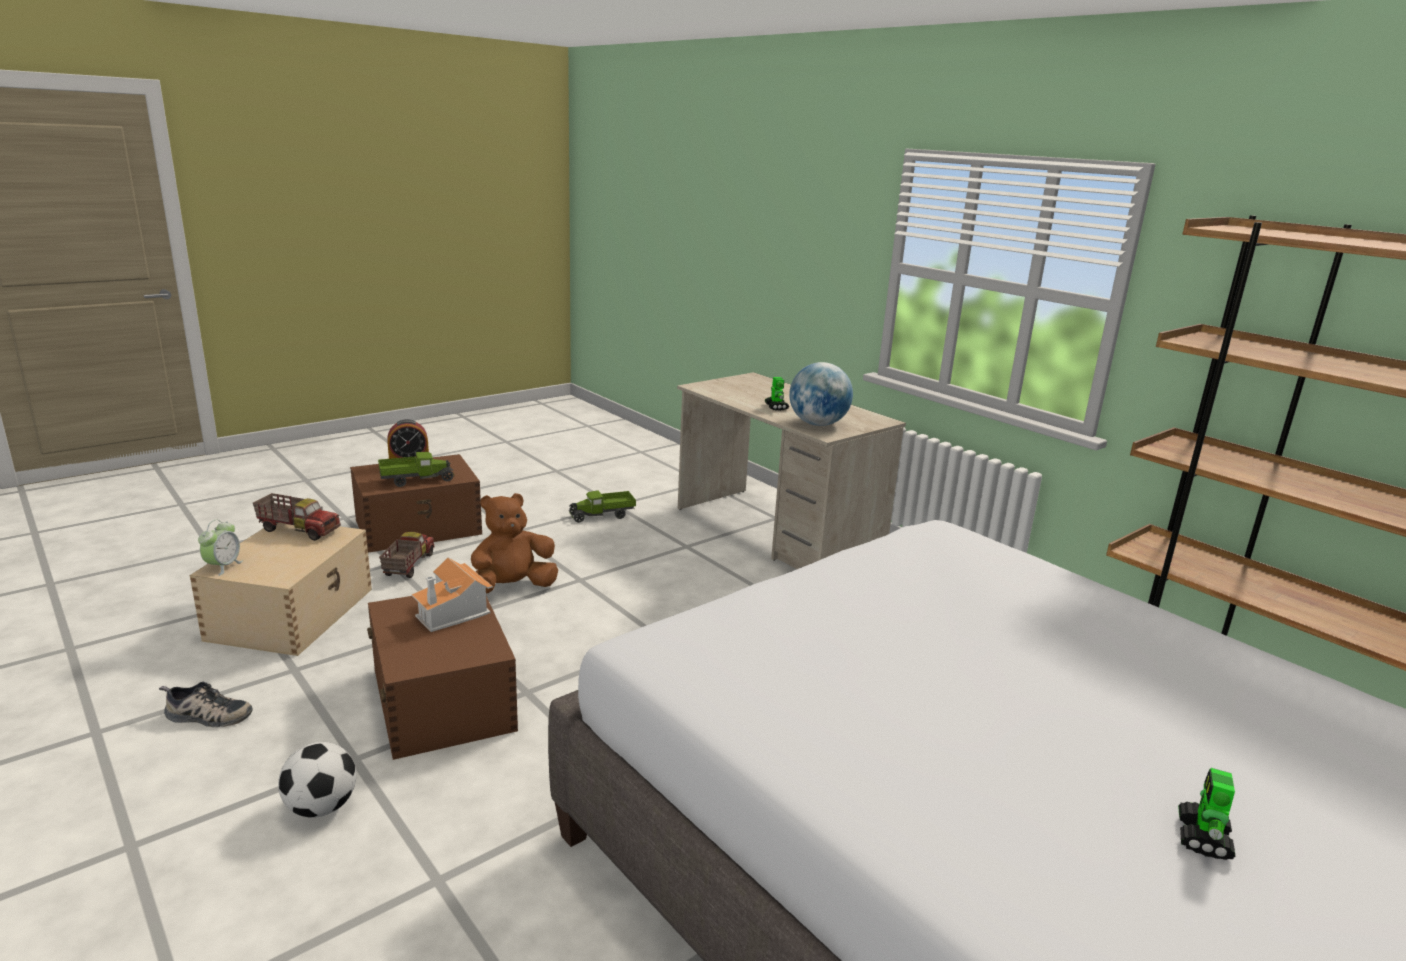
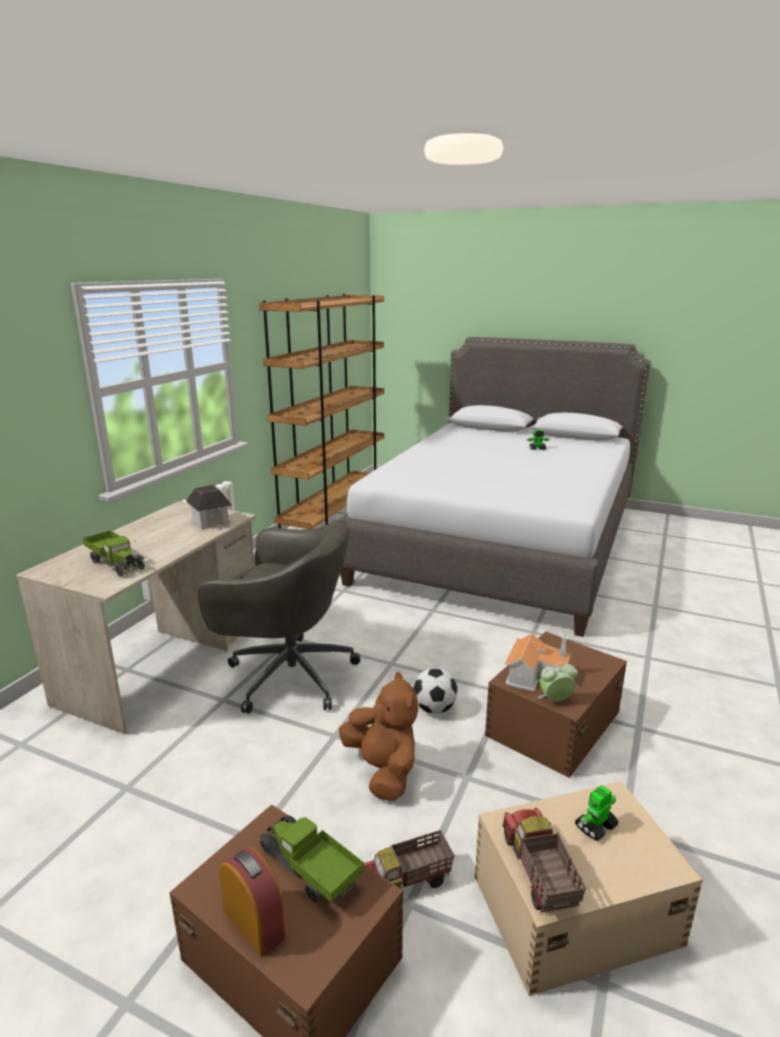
camera: 115 degrees left, 0 degrees up
shoe [159,681,253,727] -> none
alarm clock [198,520,243,576] -> alarm clock moved to [538,663,578,702]
football [278,742,356,818] -> football moved to [413,668,457,714]
brown plush toy [471,493,558,593] -> brown plush toy turned 150 degrees counterclockwise [339,672,418,801]
toy truck [568,490,636,523] -> toy truck moved to [83,530,145,577]
toy robot [765,377,789,411] -> toy robot moved to [575,785,619,841]
globe [789,362,853,426] -> toy house [186,485,232,529]
none -> grey office chair [198,519,360,714]

